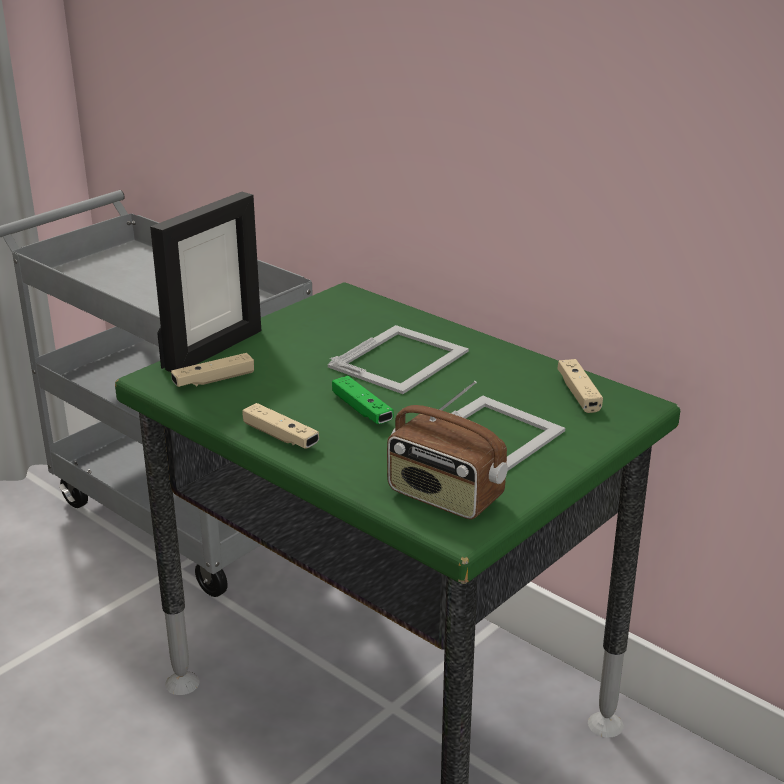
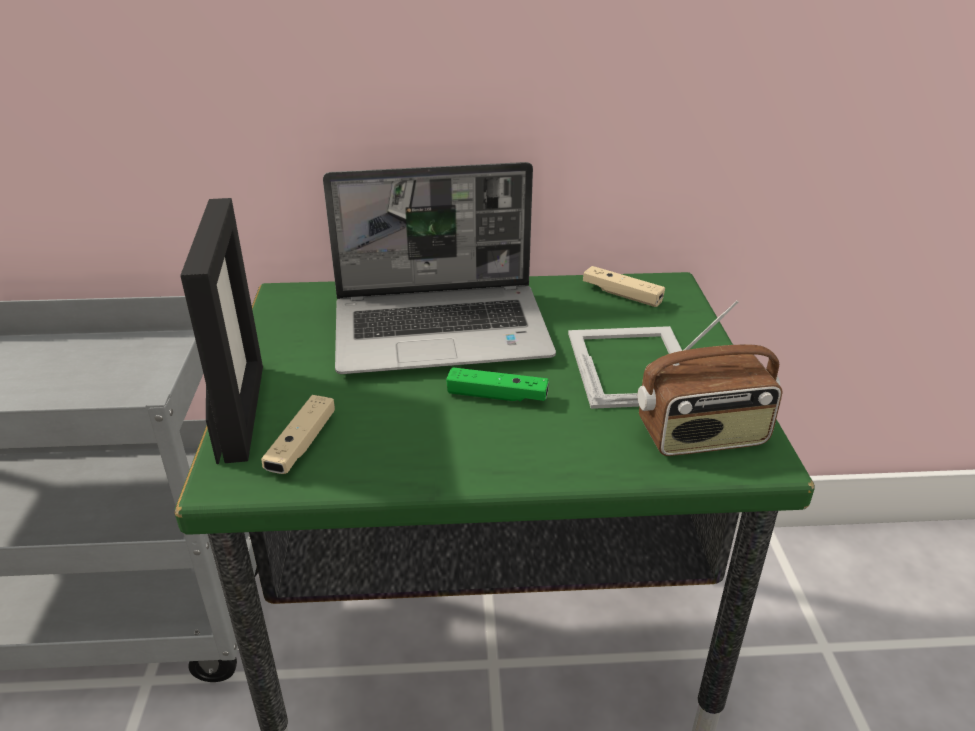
camera: 45 degrees left, 5 degrees up
beige game controller [242,403,319,449] -> none
picture frame [328,325,469,394] -> laptop [323,162,556,374]

